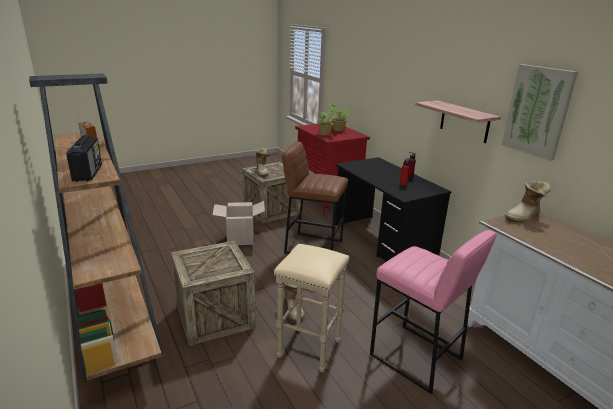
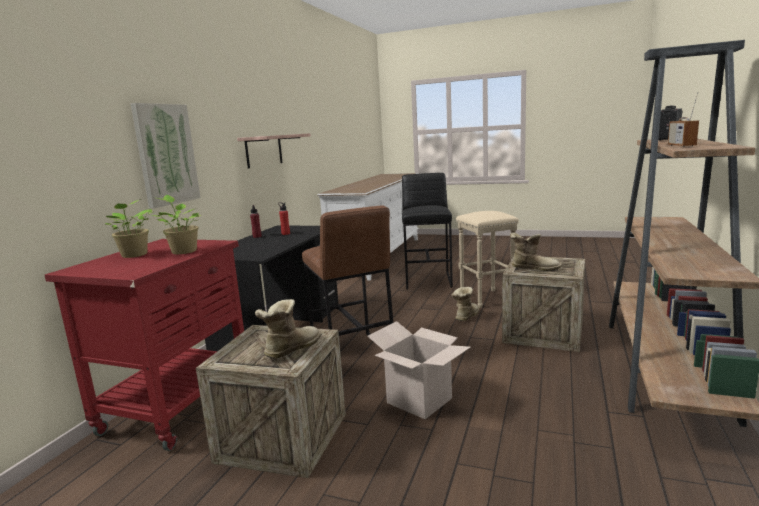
camera: 130 degrees left, 10 degrees down
pink stool [370,230,496,394] -> black stool [402,173,453,289]
picture [502,64,578,161] -> picture moved to [130,103,201,208]
boot [505,180,551,222] -> boot moved to [510,233,562,271]

